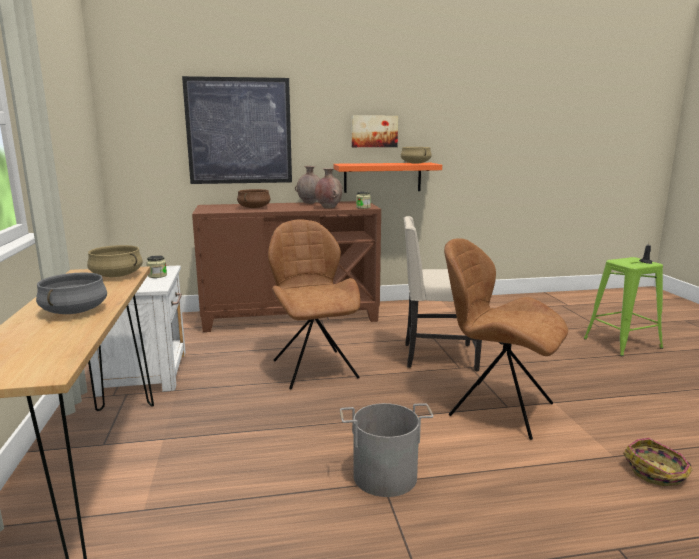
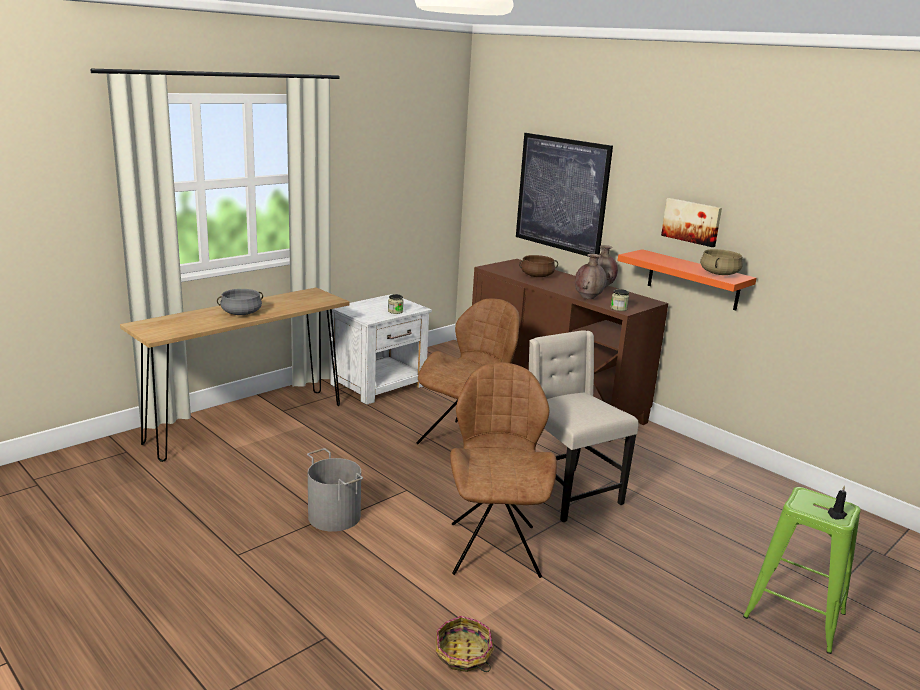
camera: 55 degrees right, 5 degrees up
beige cooking pot [87,245,143,277] -> none

